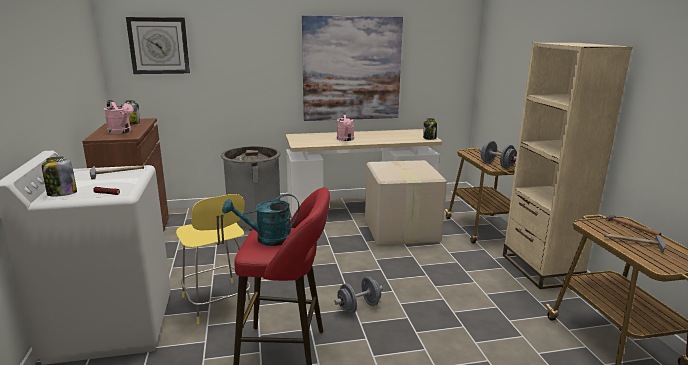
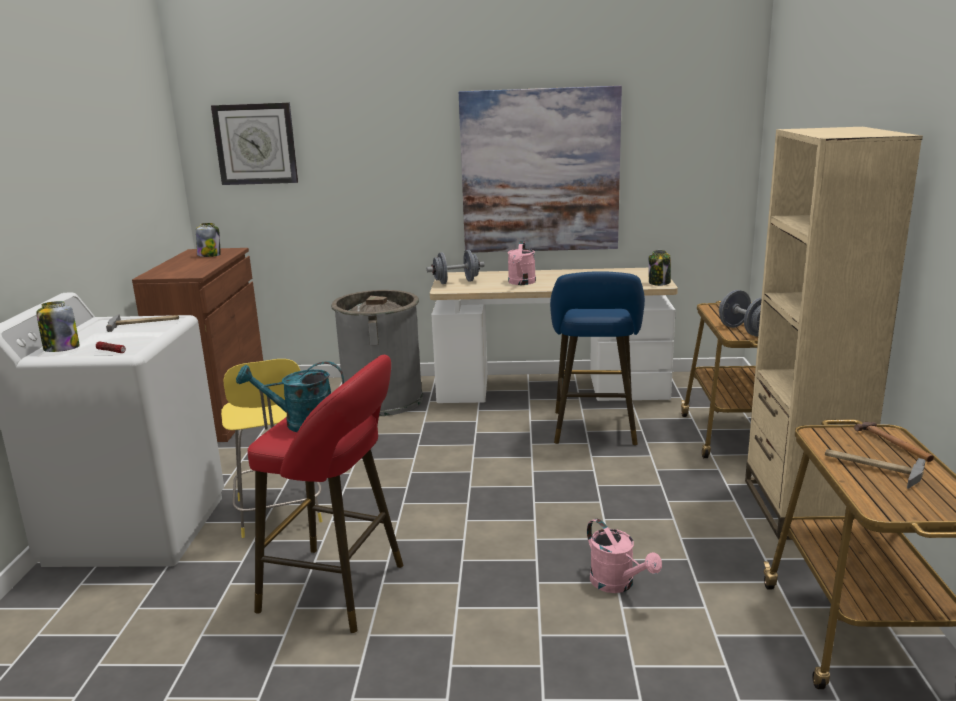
camera: 15 degrees right, 0 degrees up
pink watering can [104,100,133,134] -> pink watering can moved to [587,519,662,593]
grey dumbbell [334,277,383,314] -> grey dumbbell moved to [427,250,484,284]
cardboard box [365,160,447,246] -> blue stool [550,271,645,445]

